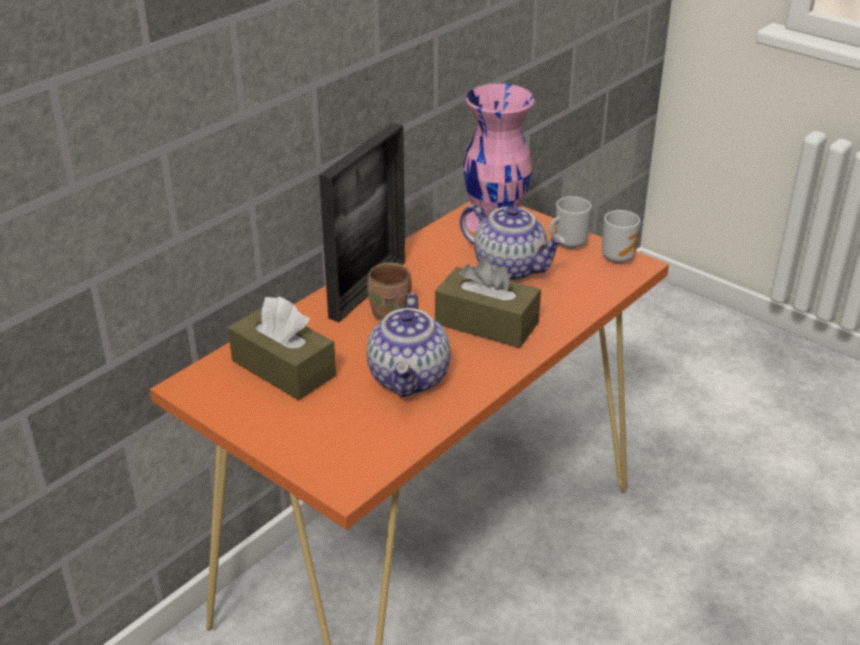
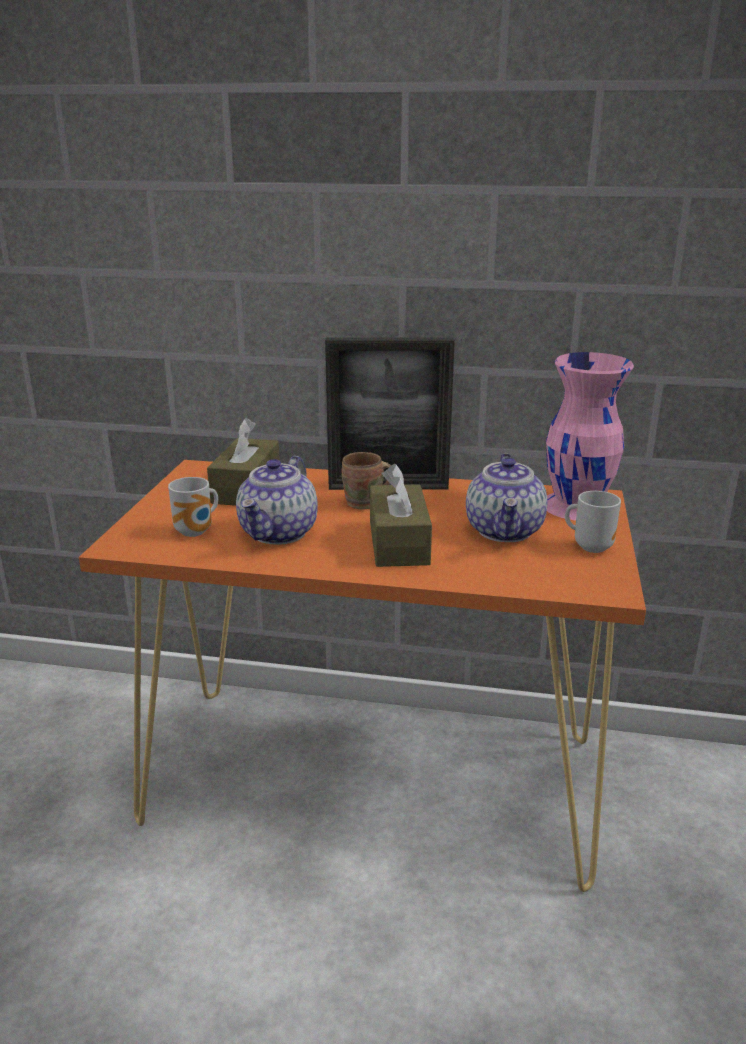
camera: 60 degrees right, 10 degrees down
teapot [367,293,450,397] -> teapot turned 45 degrees counterclockwise [236,456,318,545]
mug [602,210,640,264] -> mug moved to [168,477,218,537]

